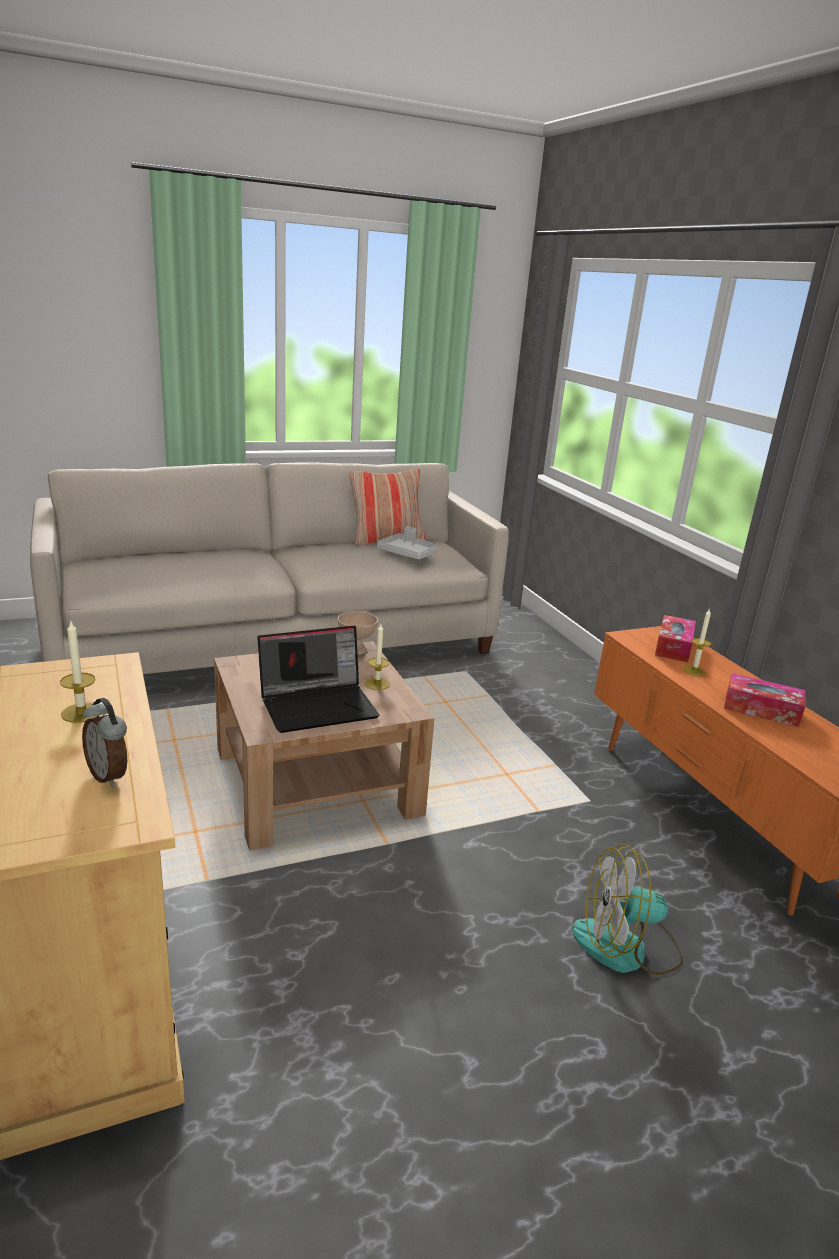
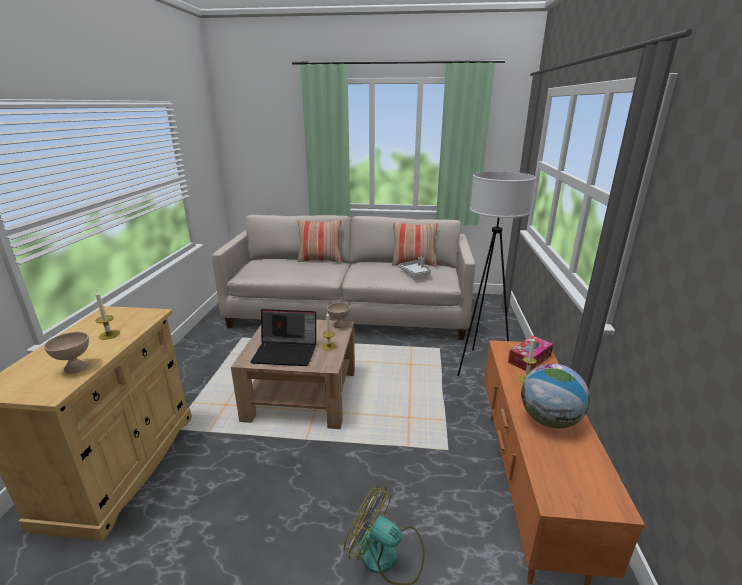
camera: 30 degrees right, 0 degrees up
alarm clock [82,698,127,787] -> beige bowl [44,332,89,373]
tissue box [724,673,806,727] -> globe [521,364,590,428]
none -> pillow [298,220,341,263]
none -> white floor lamp [457,171,536,376]

